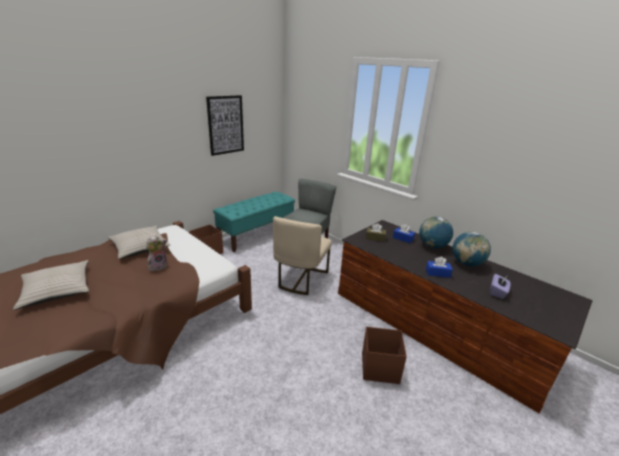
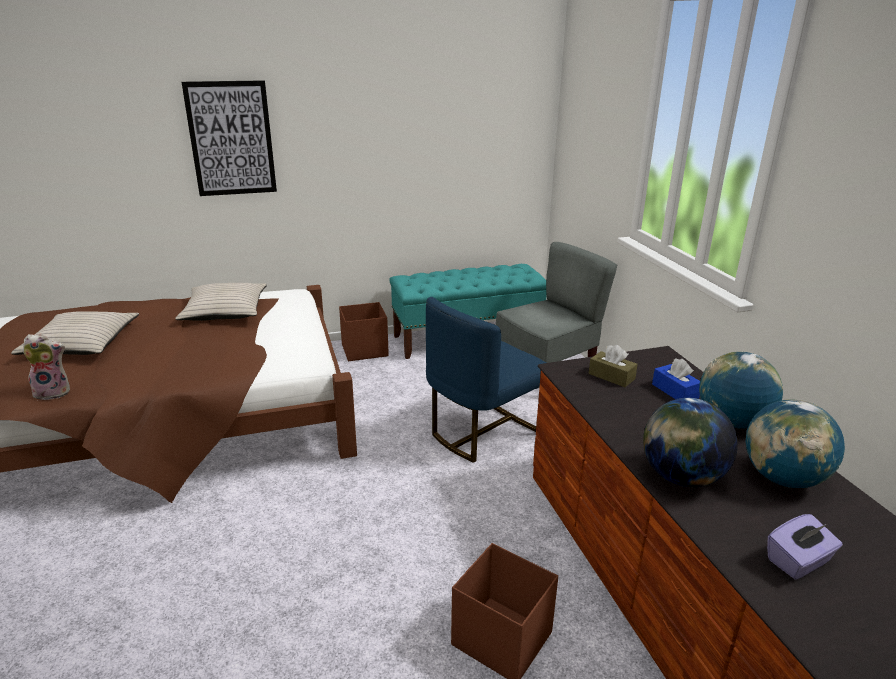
camera: 30 degrees right, 0 degrees up
plush toy [146,236,167,271] -> plush toy moved to [23,334,70,400]
picture [206,95,244,156] -> picture moved to [181,80,277,196]
beige chair [273,216,332,295] -> blue chair [426,297,547,463]
blue tissue box [426,257,453,278] -> globe [643,398,738,487]

